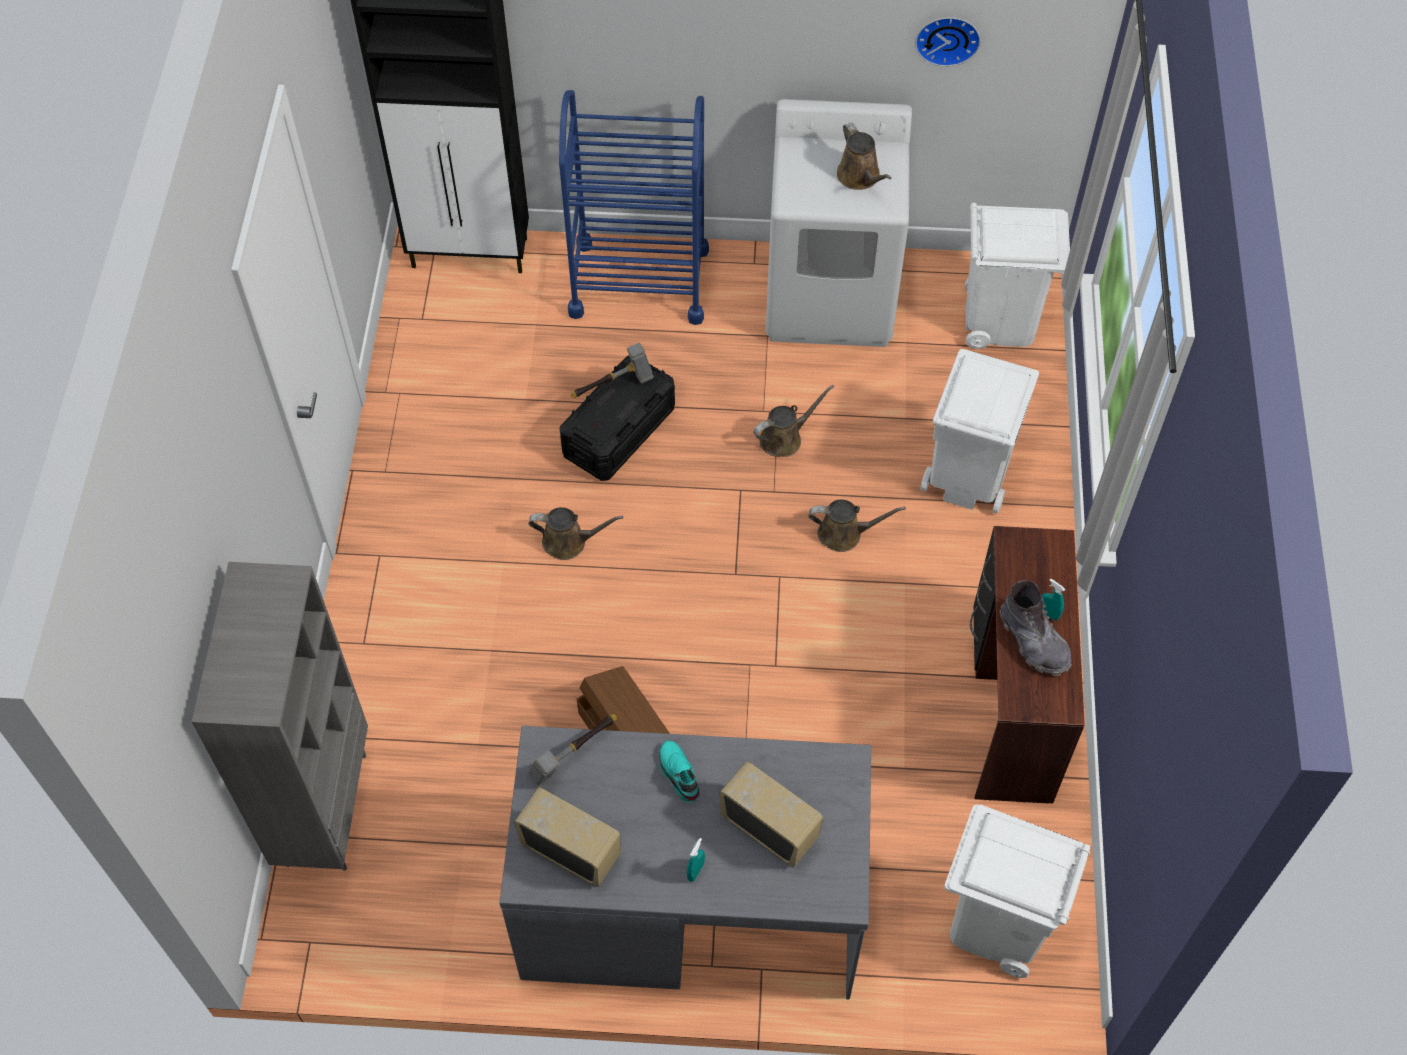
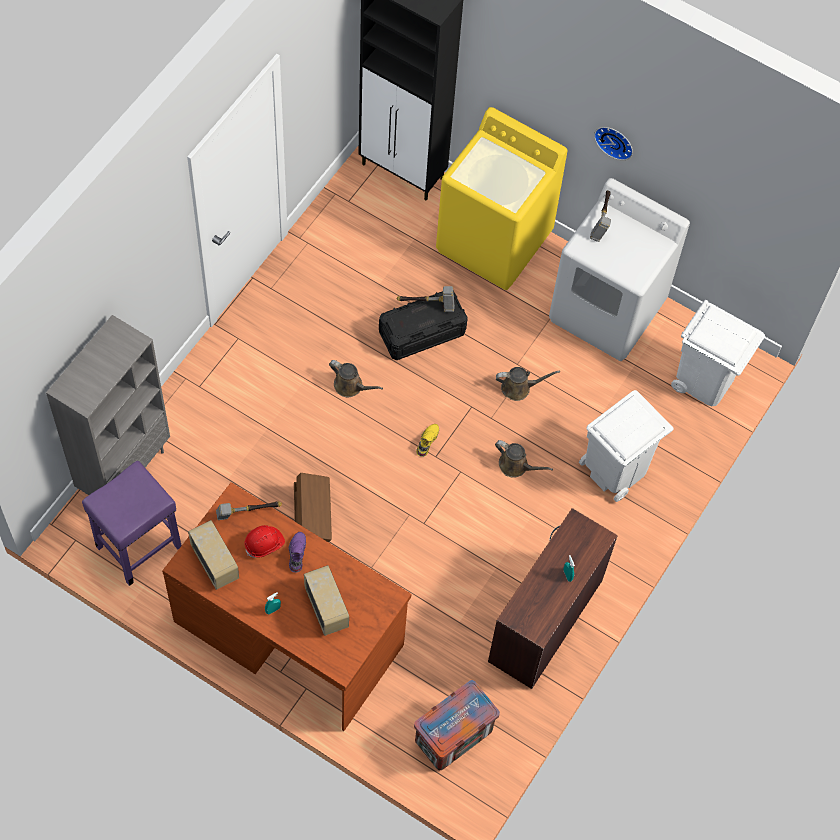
camera: 25 degrees right, 5 degrees up
grey desk [499,726,871,1000] -> brown desk [162,482,411,731]
blue cart [559,90,709,325] -> yellow washing machine [436,107,567,290]
turquoise shoe [659,740,700,803] -> purple shoe [289,532,306,572]
brown watering can [837,123,891,190] -> none
wall clock [915,17,981,67] -> wall clock moved to [594,127,633,160]
white trash can [944,805,1090,978] -> crate [414,680,500,770]
grey boot [1000,580,1072,676] -> none
none -> purple stool [82,461,182,586]
none -> red hard hat [244,525,285,558]
none -> yellow shoe [416,424,439,457]
none -> hammer [590,190,611,242]

